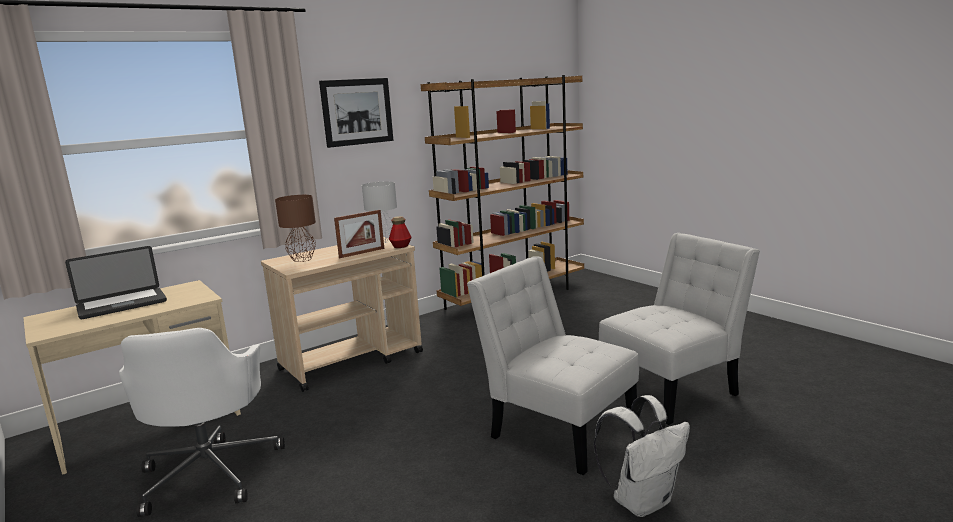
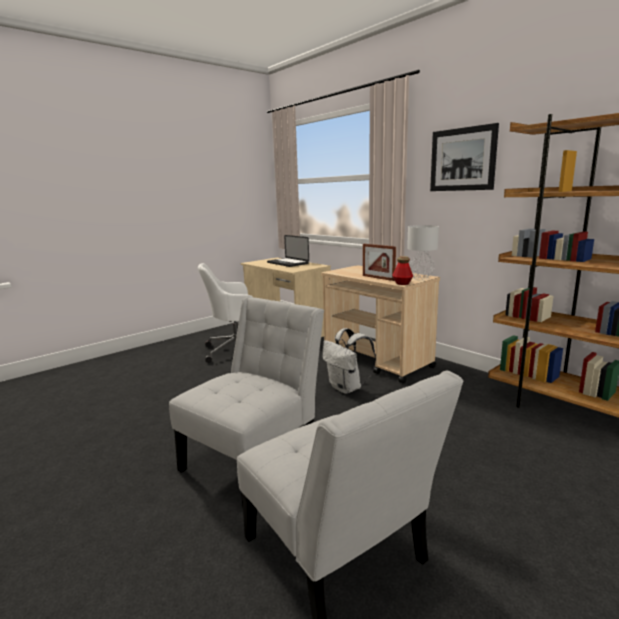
camera: 85 degrees right, 0 degrees up
brown table lamp [275,195,316,262] -> none
white backpack [594,395,690,517] -> white backpack moved to [322,328,376,394]

